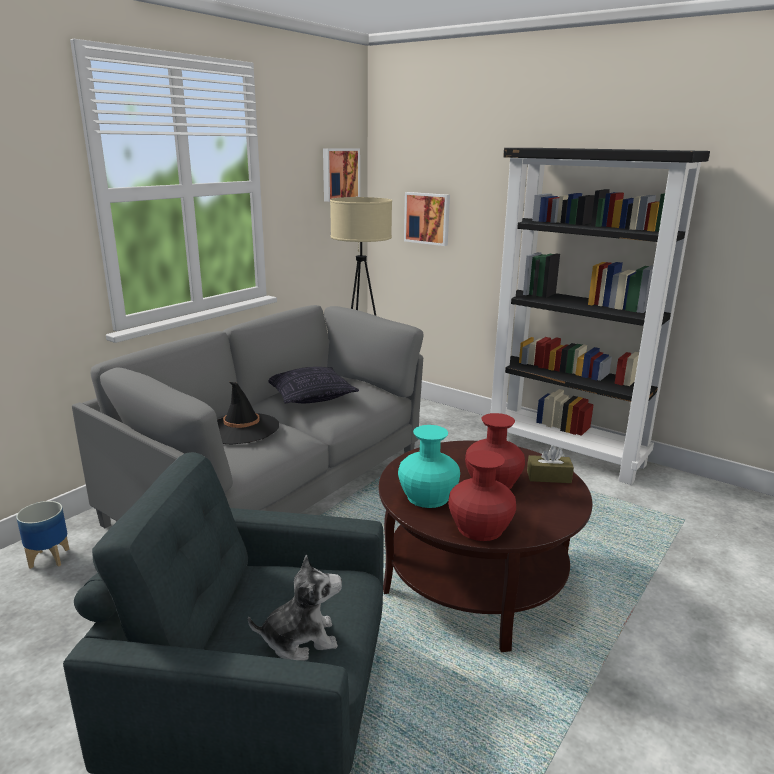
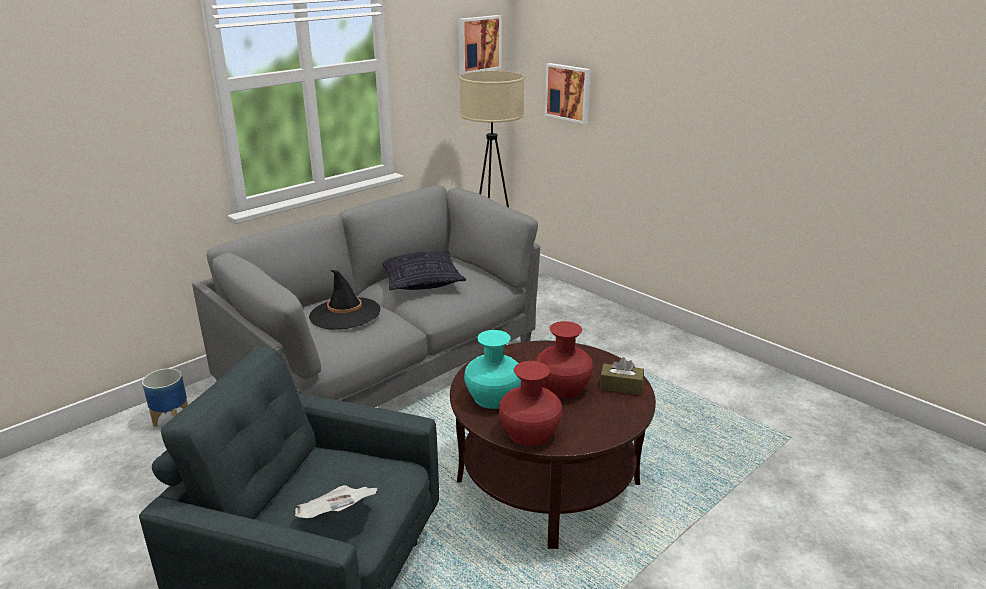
camera: 10 degrees right, 5 degrees up
plush toy [248,555,342,661] -> newspaper [295,485,378,518]
black bookcase [486,148,710,485] -> none

